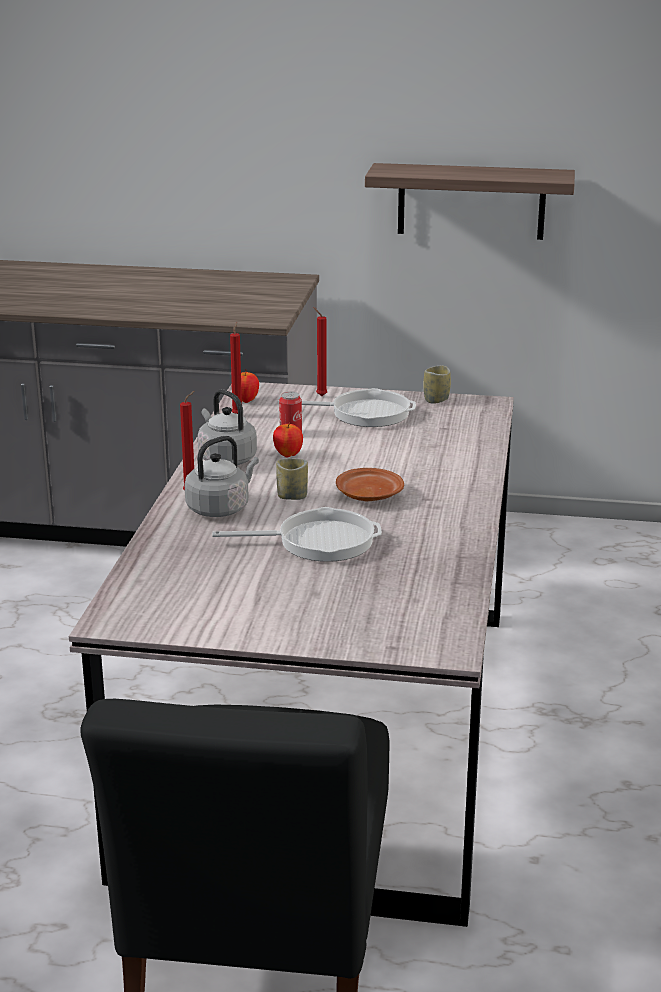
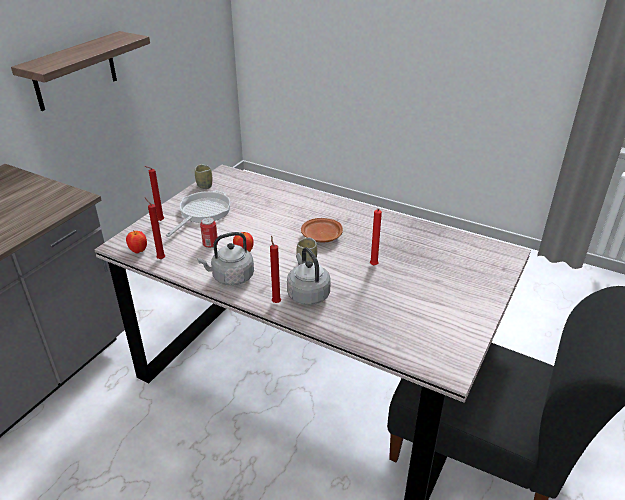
camera: 70 degrees left, 10 degrees up
frying pan [212,507,382,562] -> red candle [370,209,382,265]

